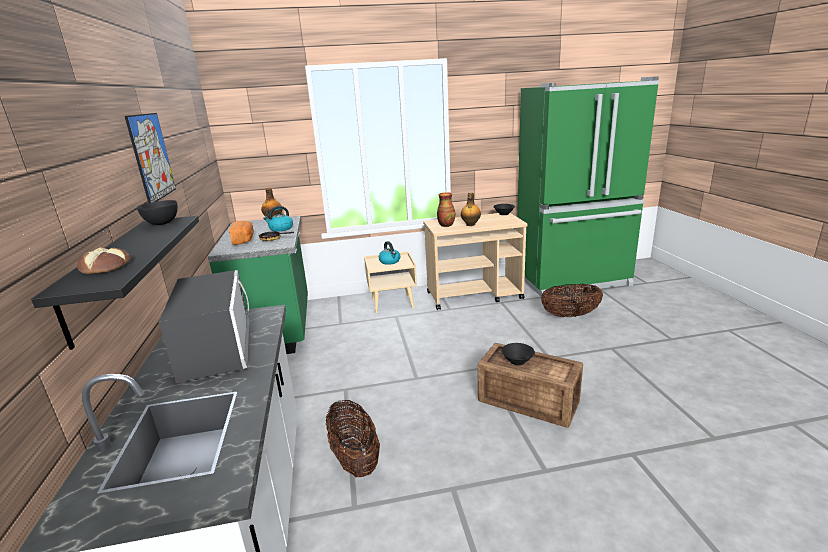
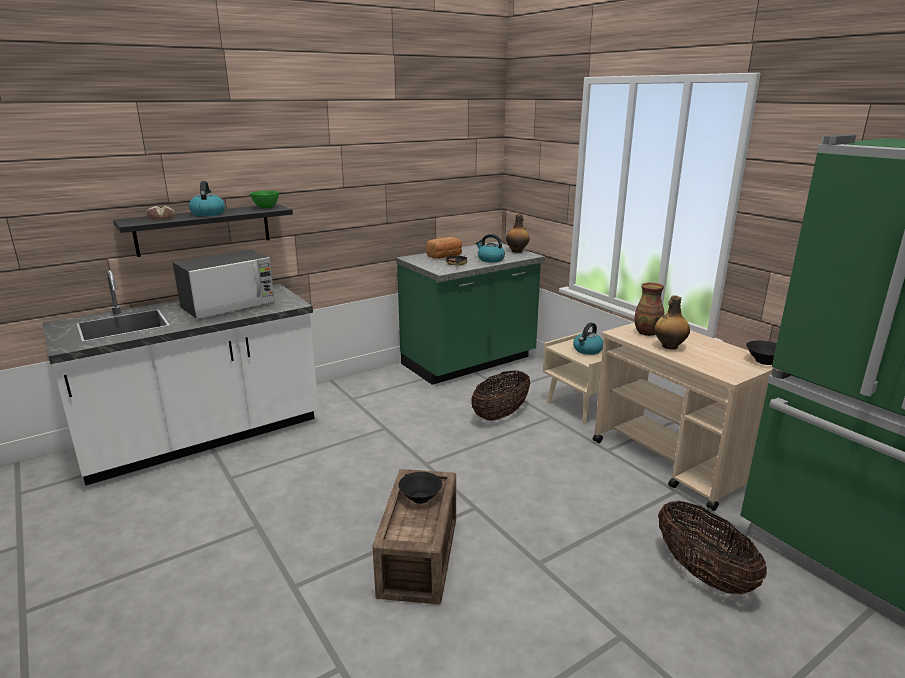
camera: 65 degrees right, 0 degrees up
picture [125,113,176,203] -> none
black bowl [137,200,178,225] -> green bowl [250,191,279,208]
basket [326,400,380,477] -> basket moved to [471,371,530,421]
none -> kettle [189,181,225,216]

